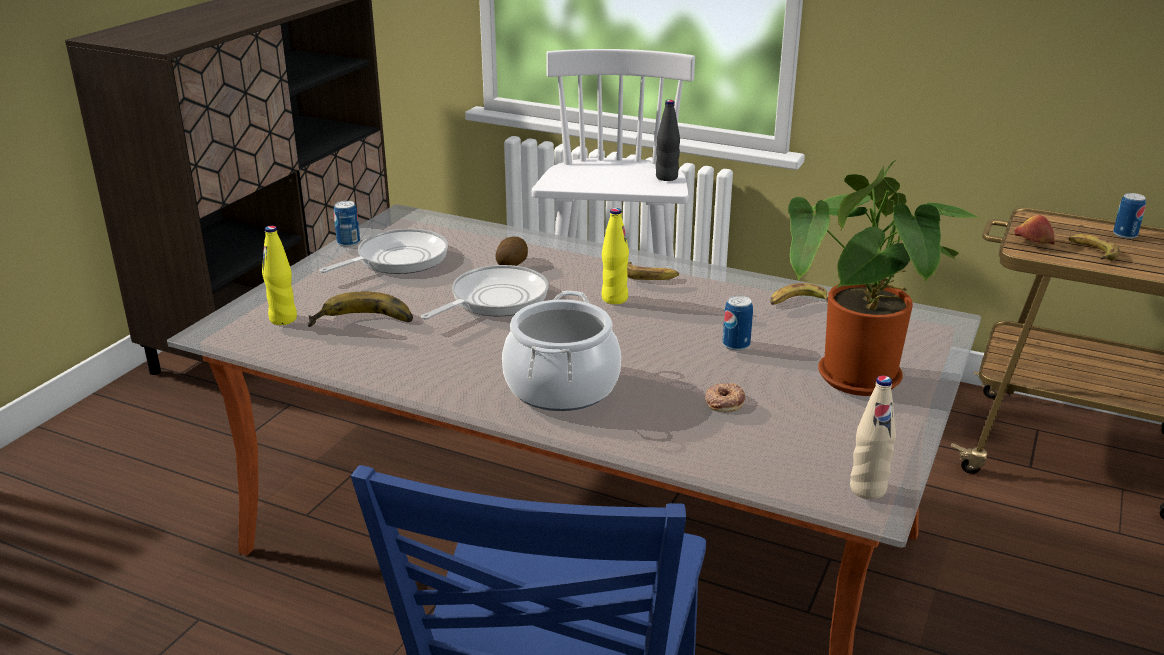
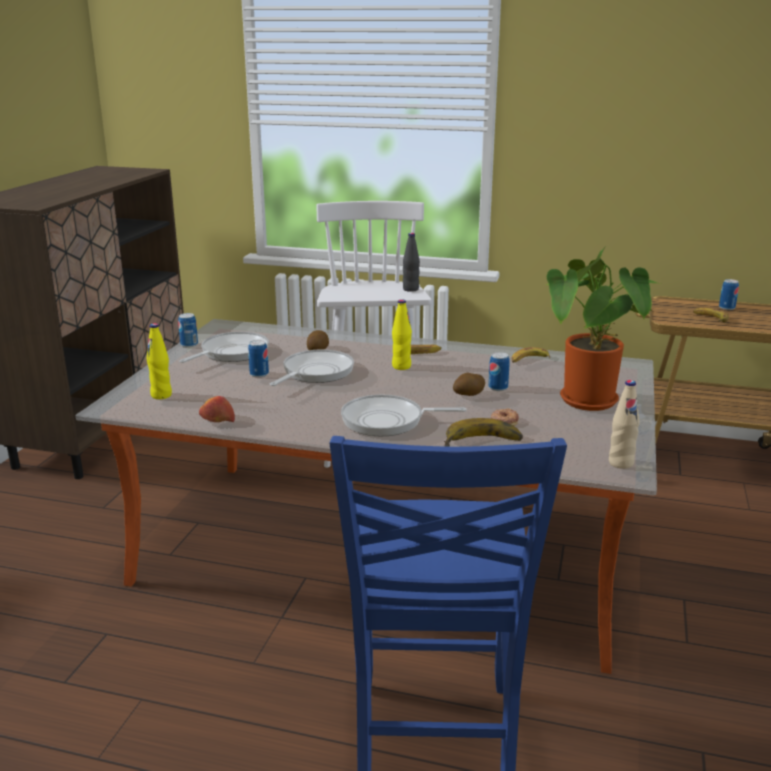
camera: 10 degrees left, 5 degrees down
banana [307,292,413,327] -> banana moved to [444,418,523,447]
cooking pot [502,291,621,411] -> frying pan [341,395,466,436]
apple [1015,215,1055,245] -> apple moved to [199,396,235,422]
none -> can [248,340,269,378]
none -> potato [453,373,485,396]

